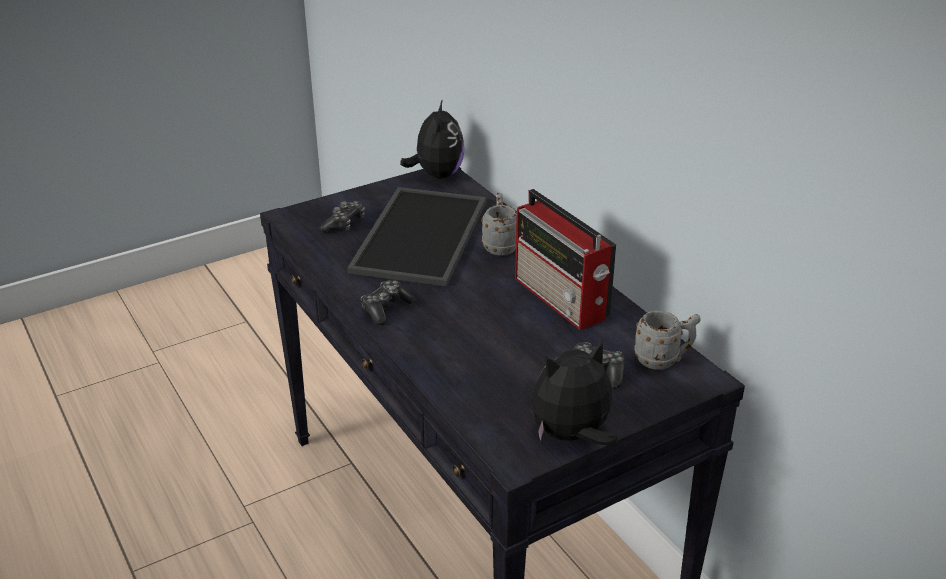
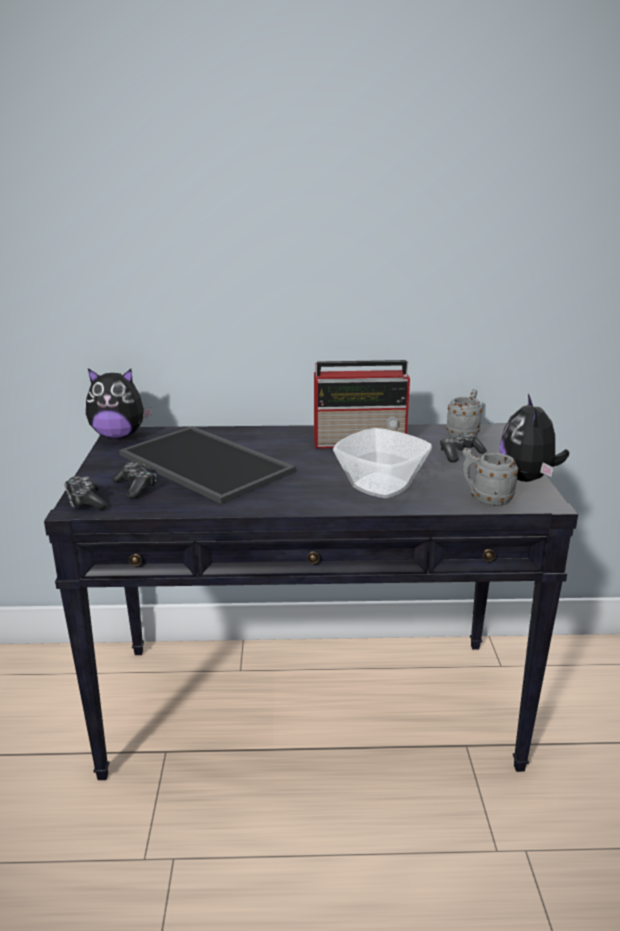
camera: 60 degrees left, 10 degrees down
game controller [361,280,415,325] -> game controller moved to [64,476,107,510]
plush toy [400,99,465,178] -> plush toy turned 150 degrees clockwise [86,369,152,439]
grey mug [481,193,517,256] -> grey mug moved to [463,448,519,506]
none -> bowl [333,428,432,498]

